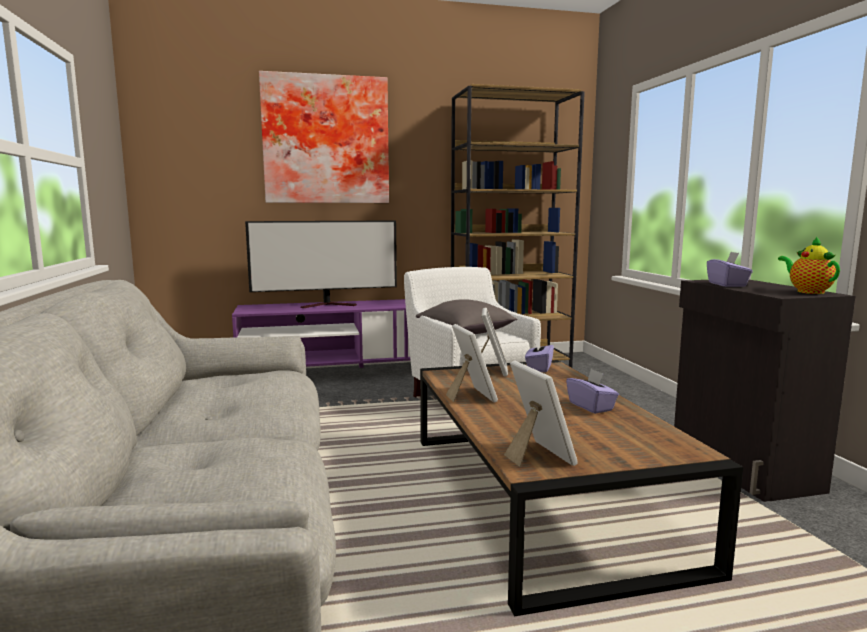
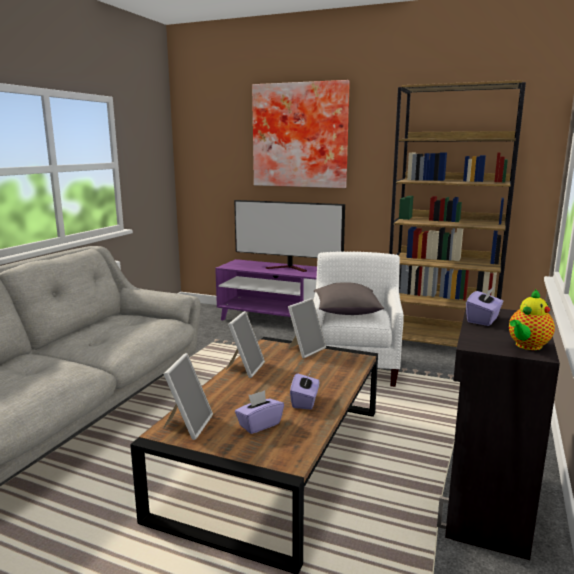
camera: 35 degrees right, 5 degrees up
purple tissue box [525,338,554,372] -> purple tissue box moved to [235,390,284,434]
teapot [778,237,840,294] -> teapot turned 150 degrees counterclockwise [509,289,555,350]

